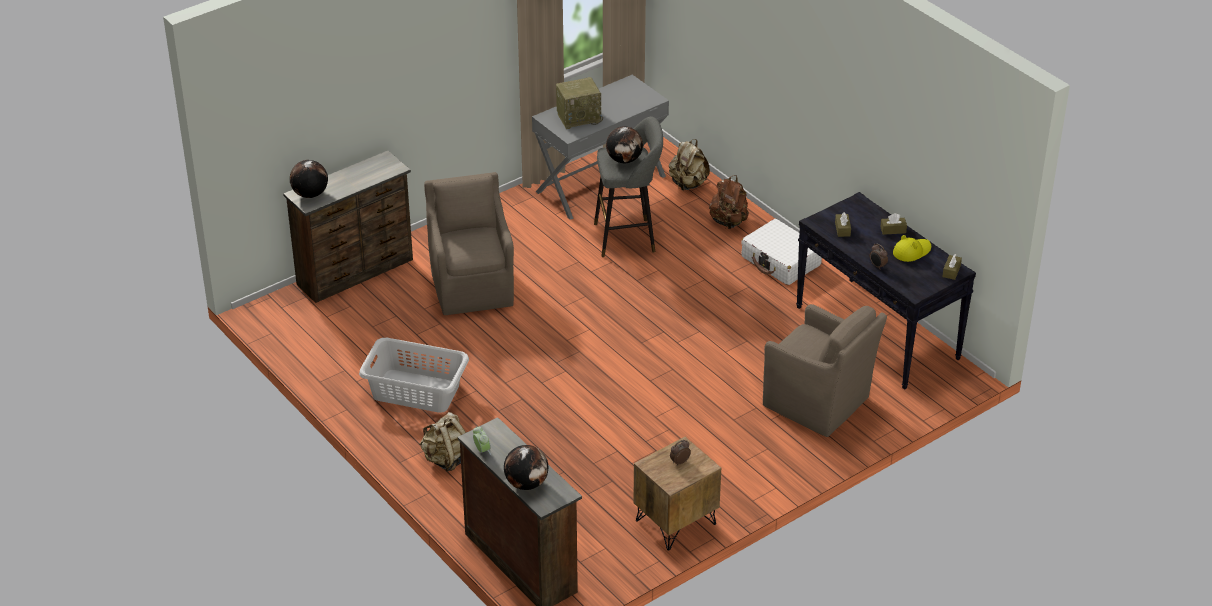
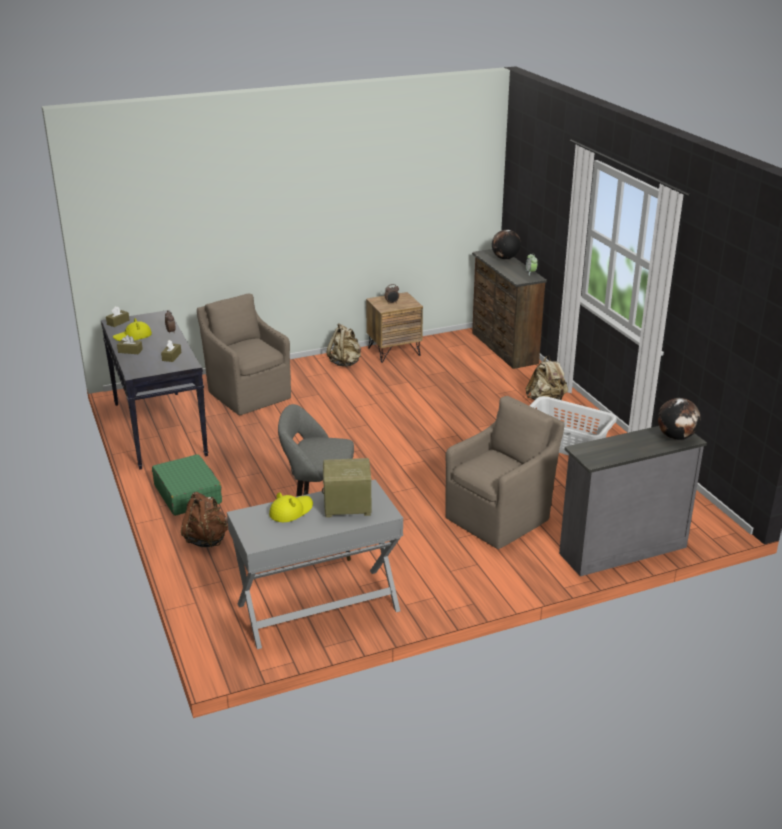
camera: 165 degrees left, 10 degrees down
brown dresser [283,151,413,303] -> grey dresser [559,426,707,576]
brown armchair [424,172,514,315] -> brown armchair turned 135 degrees counterclockwise [445,396,565,549]
globe [606,126,643,163] -> none
beige backpack [669,139,710,190] -> beige backpack moved to [327,323,361,367]
white suitcase [741,219,822,285] -> green suitcase [152,454,222,516]
none -> yellow hat [269,492,313,522]

